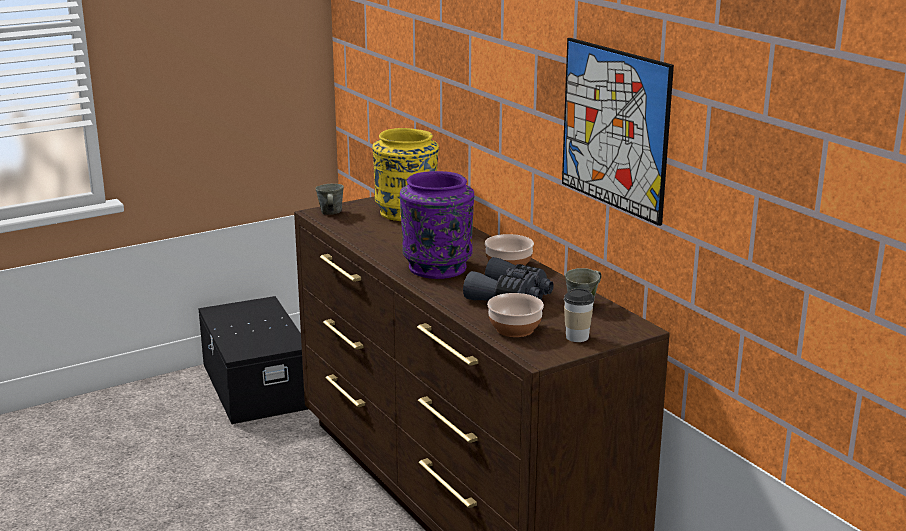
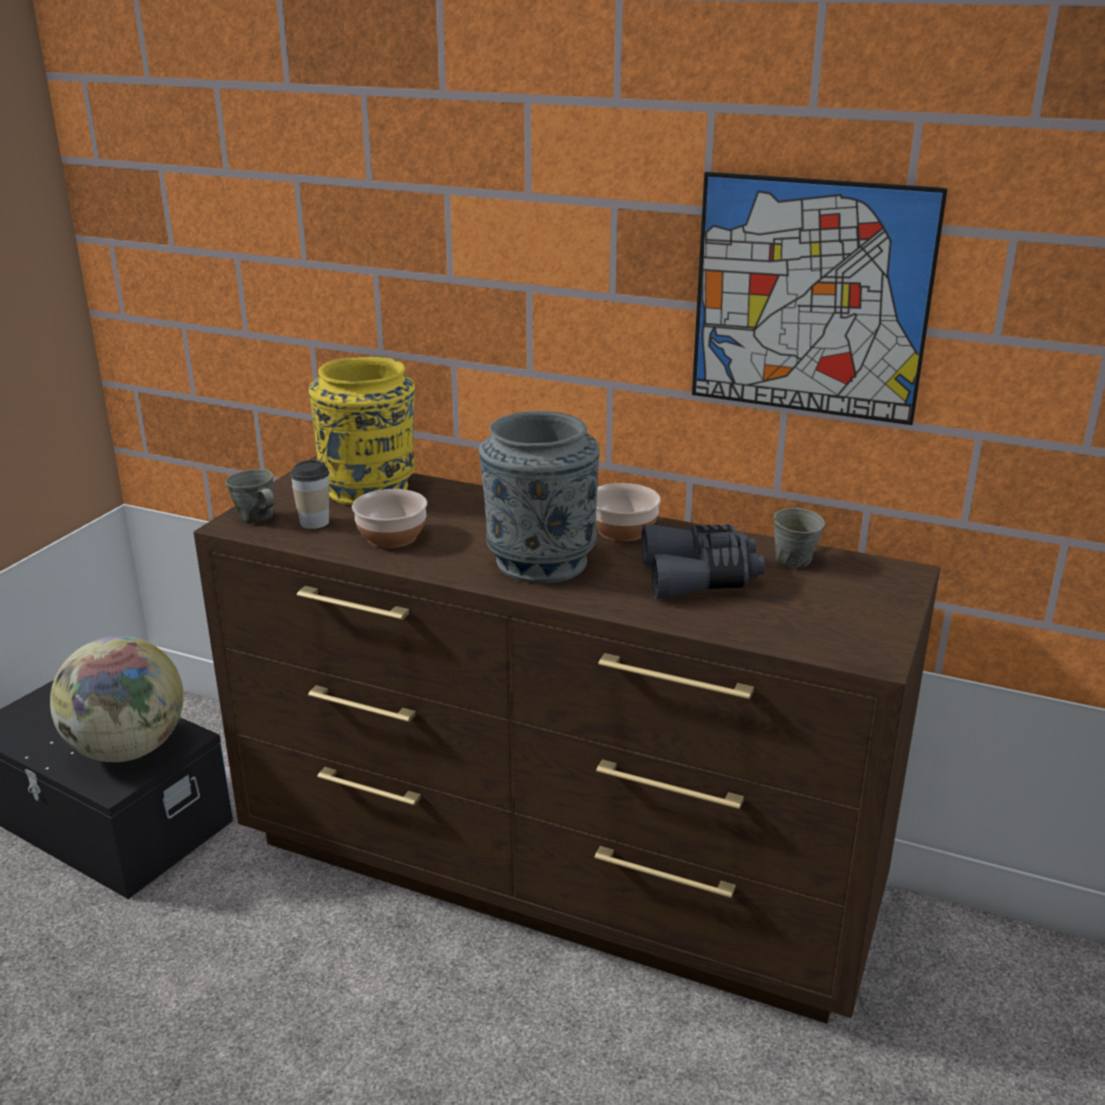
camera: 35 degrees left, 5 degrees up
purple vase [400,171,474,279] -> grey vase [479,411,600,583]
bowl [487,293,544,337] -> bowl moved to [352,489,427,548]
cup [564,289,594,342] -> cup moved to [290,460,329,529]
none -> globe [50,636,184,762]

